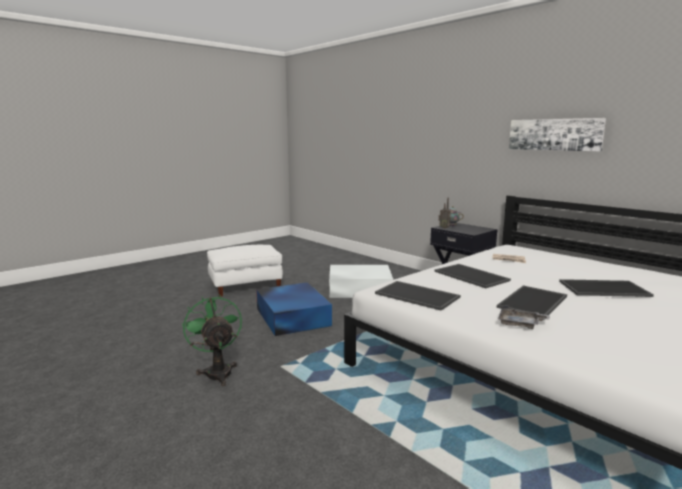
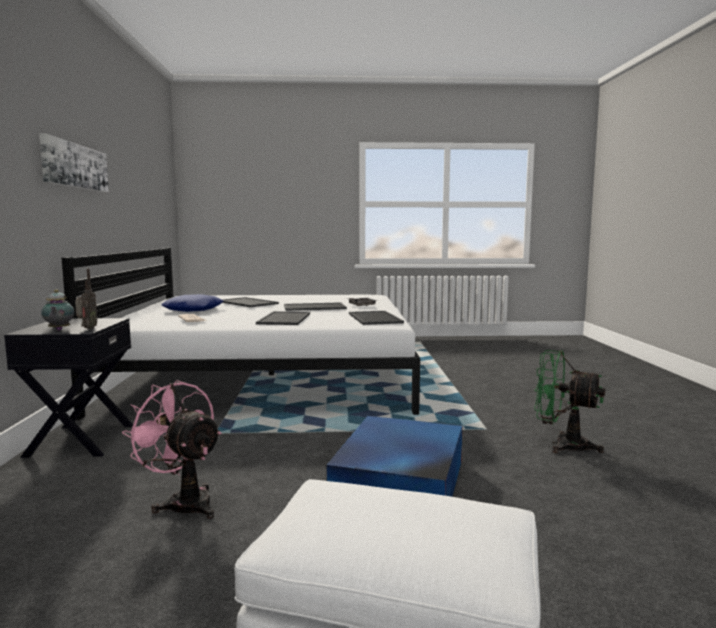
camera: 140 degrees left, 5 degrees down
green fan [182,294,242,386] -> green fan turned 105 degrees clockwise [534,350,605,453]
white storage box [329,265,393,298] -> pink fan [122,380,222,519]
none -> blue pillow [161,294,223,312]

